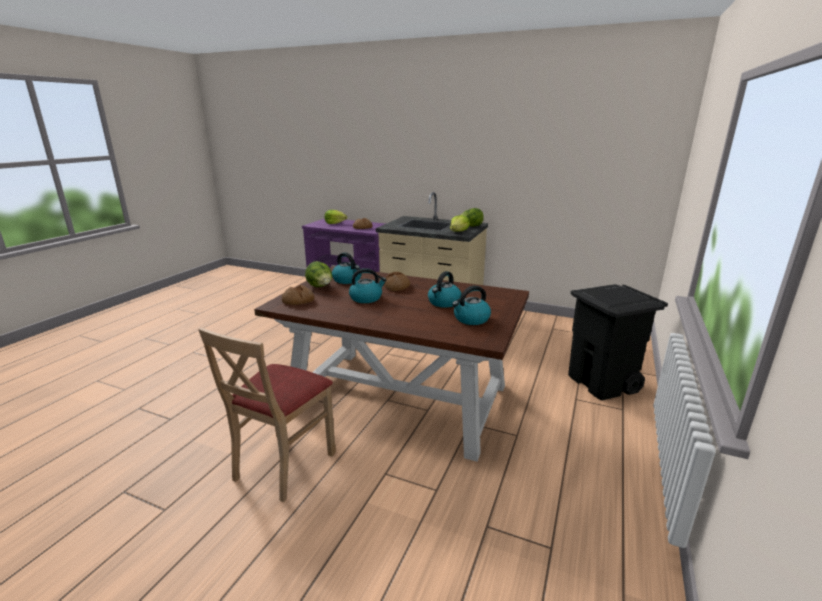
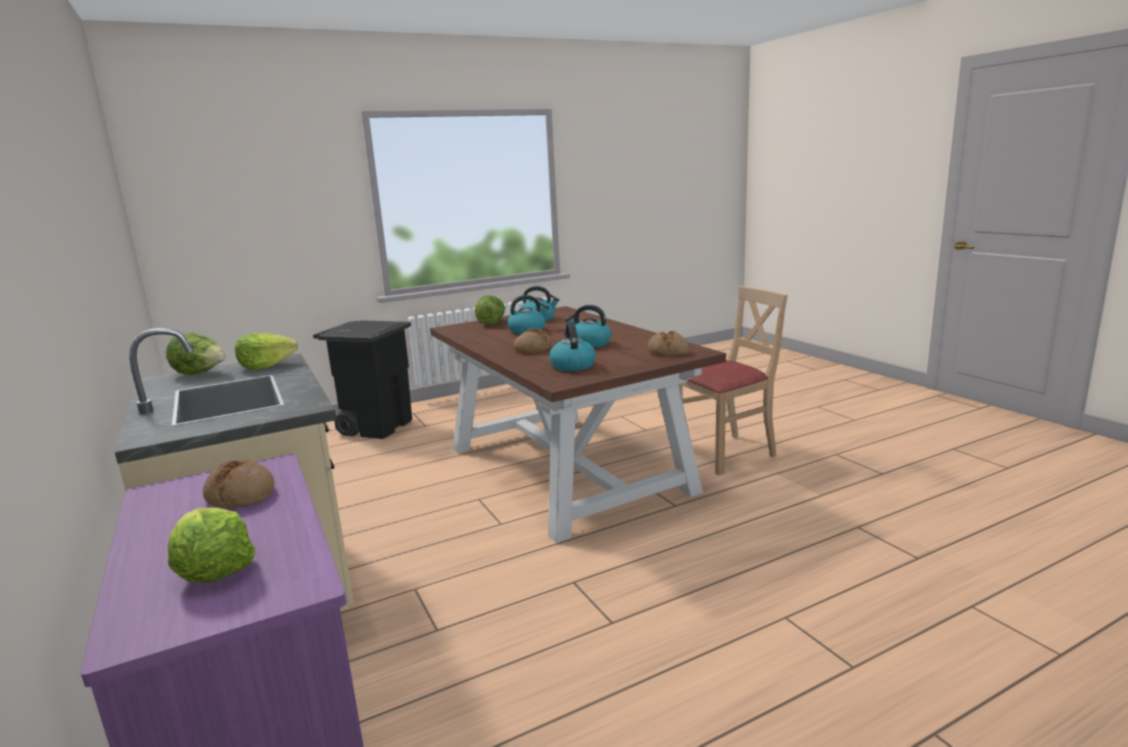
camera: 140 degrees left, 5 degrees down
lettuce [305,261,332,287] -> lettuce moved to [474,295,505,325]

